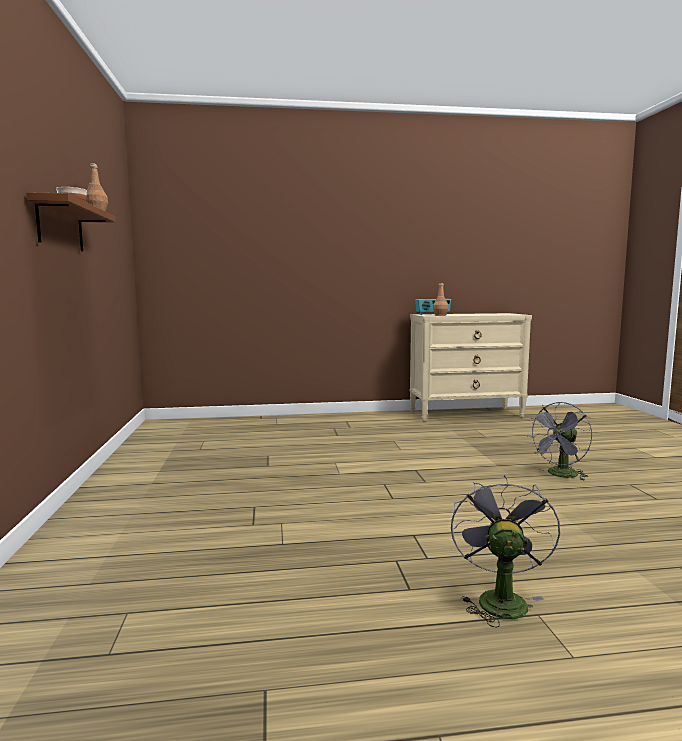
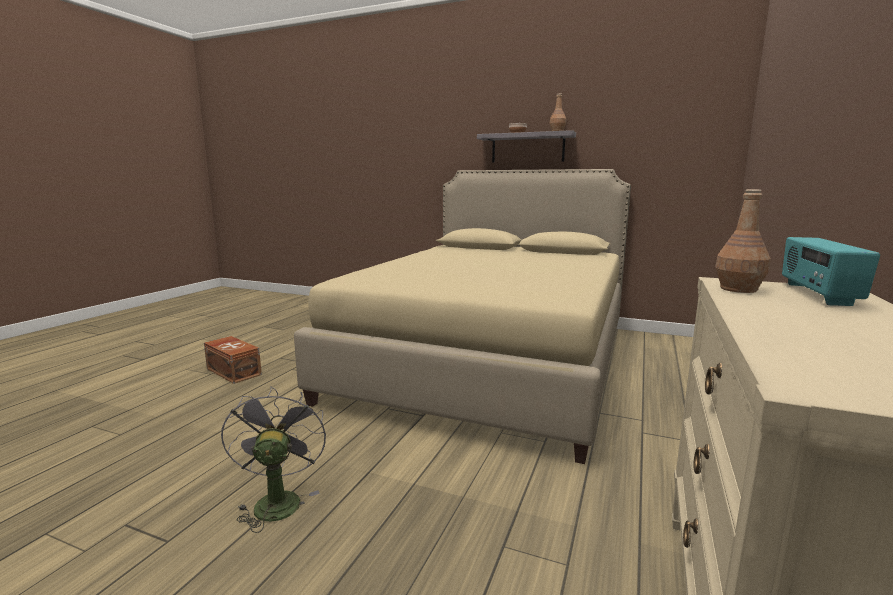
camera: 120 degrees right, 5 degrees up
brown shelf [27,192,116,252] -> grey shelf [477,130,576,163]
grey fan [451,475,560,628] -> brown storage box [204,336,262,384]
none -> beige bed [294,169,631,464]

